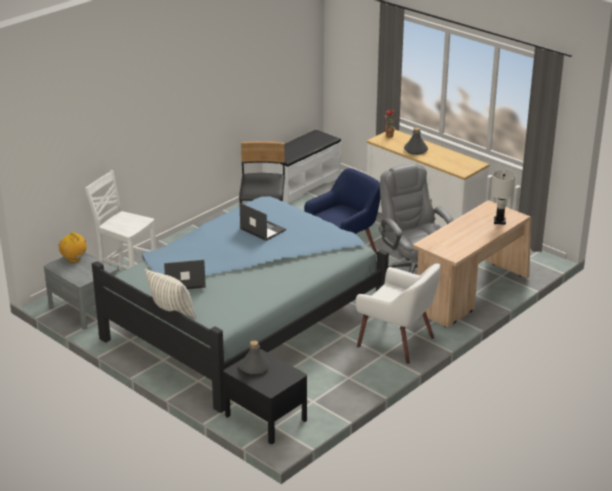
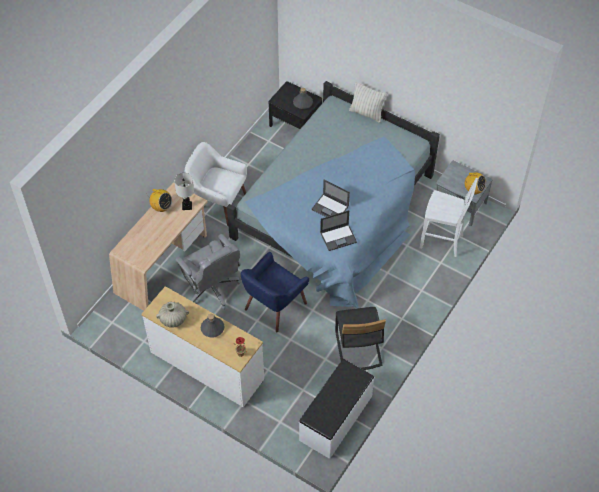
camera: 170 degrees right, 25 degrees up
laptop [164,260,206,289] -> laptop moved to [320,210,357,251]
white table lamp [491,170,515,225] -> white table lamp moved to [174,173,194,210]
none -> radio [148,189,172,212]
none -> beige vase [156,302,189,328]

